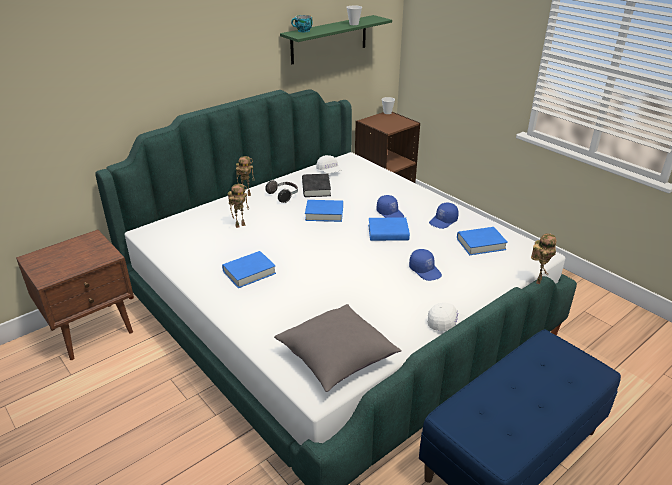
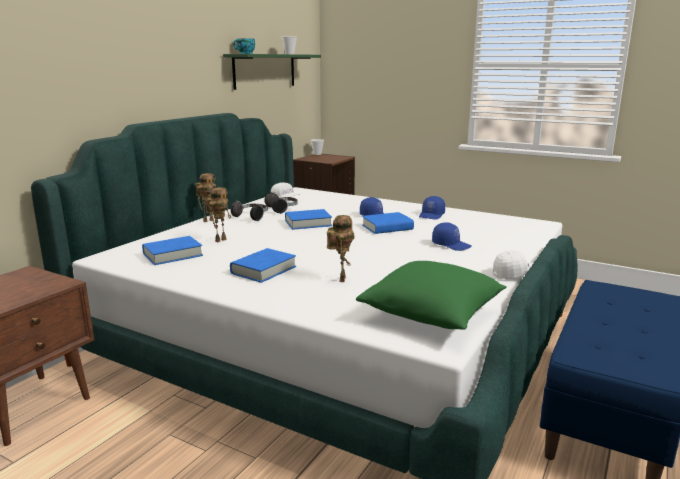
camera: 20 degrees left, 15 degrees down
grey pillow [274,304,402,392] -> green pillow [356,261,507,330]
black book [302,174,331,197] -> headphones [264,192,298,214]
blue book [457,227,508,255] -> blue book moved to [142,236,203,265]
toy robot [531,233,556,284] -> toy robot moved to [327,215,355,282]

